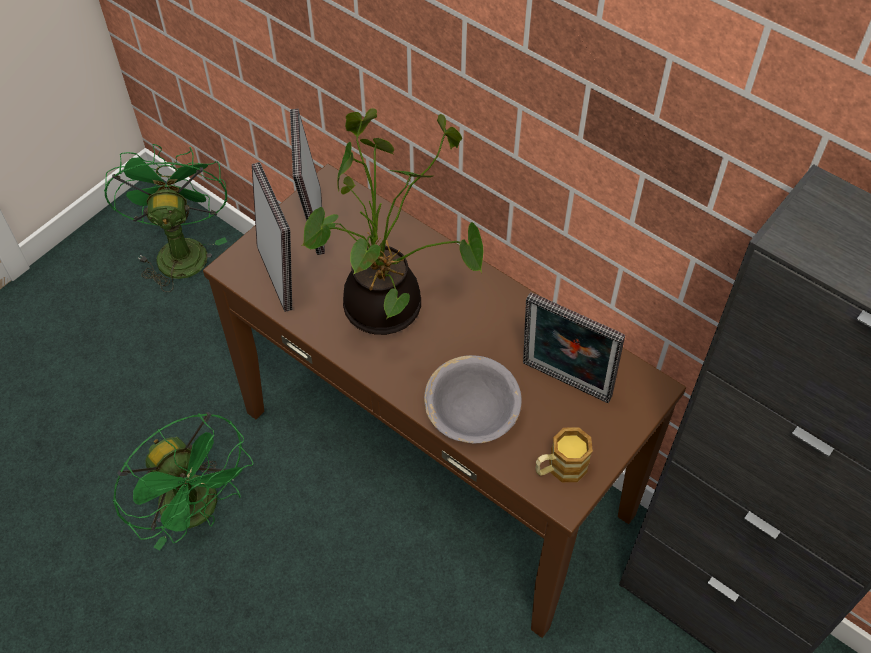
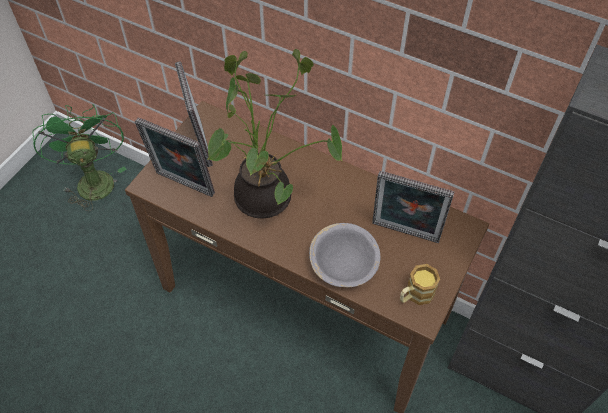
camera: 10 degrees left, 0 degrees up
green fan [113,412,254,551] -> none
picture frame [252,162,292,312] -> picture frame turned 150 degrees clockwise [135,117,215,197]

